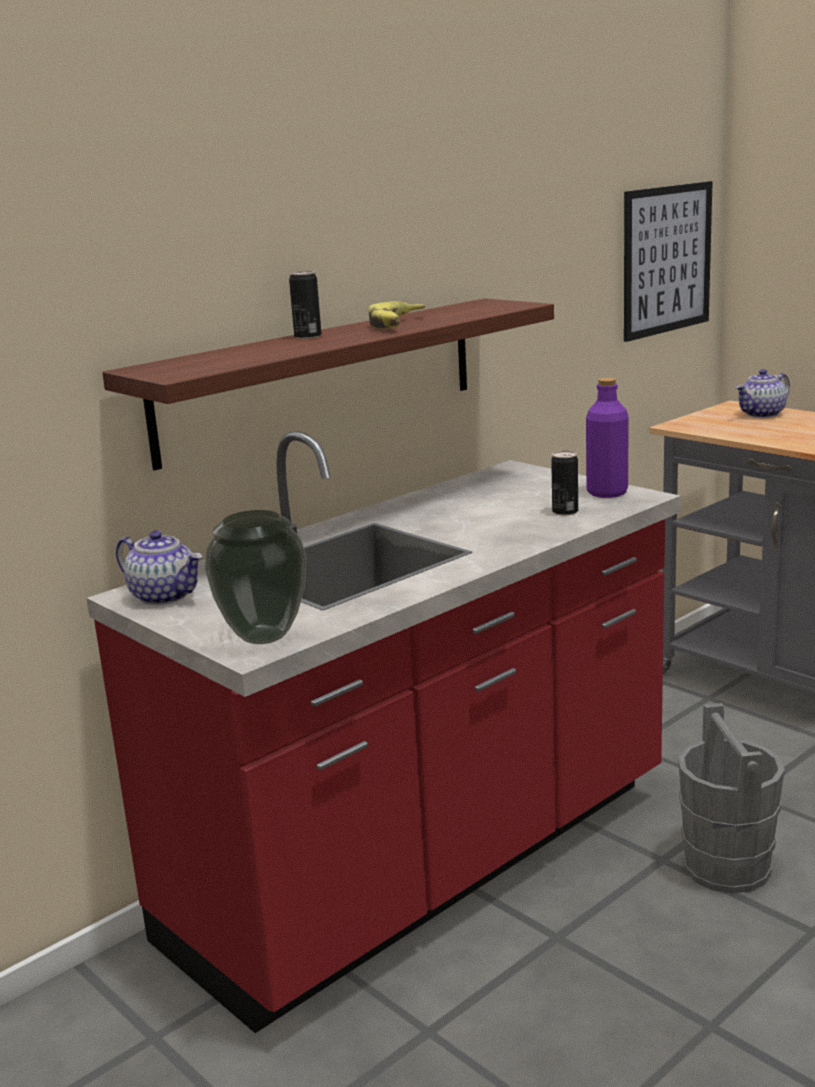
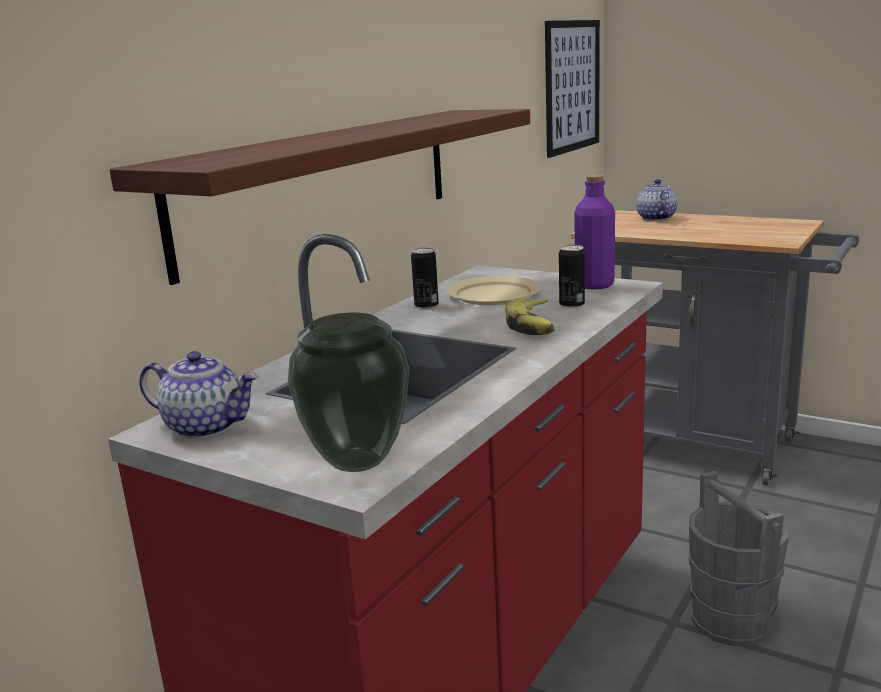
camera: 15 degrees left, 0 degrees up
can [289,271,322,339] -> can moved to [411,247,439,308]
banana [369,301,425,329] -> banana moved to [506,298,554,335]
teapot [735,369,790,418] -> teapot turned 135 degrees clockwise [637,179,677,221]
none -> beige plate [447,276,541,305]

